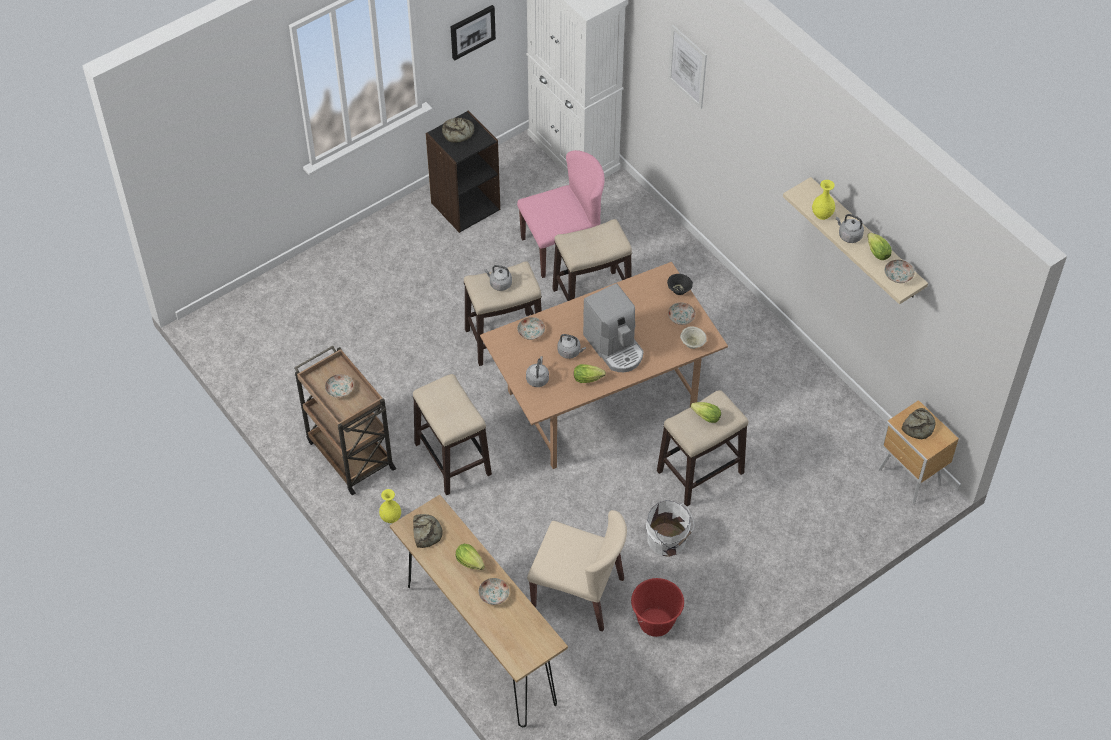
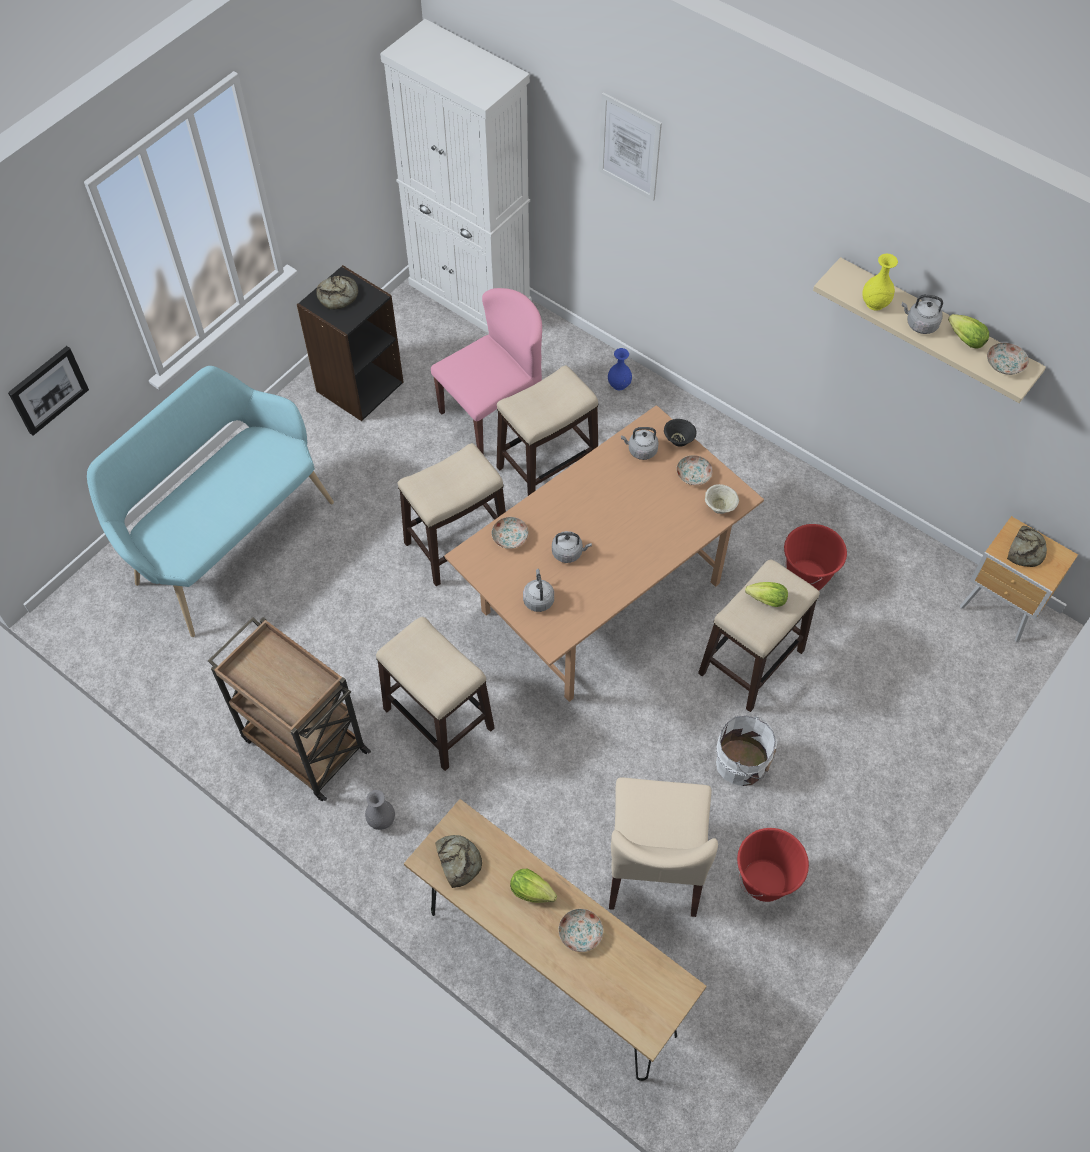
camera: 15 degrees left, 5 degrees up
plate [325,374,354,398] -> none
yellow vase [379,489,401,523] -> grey vase [365,790,395,830]
picture [451,5,496,61] -> picture moved to [8,346,89,436]
grey kettle [484,265,512,291] -> grey kettle moved to [621,427,659,460]
beige chair [527,510,627,632] -> beige chair turned 90 degrees clockwise [609,777,718,917]
lettuce [574,364,606,383] -> none
coffee machine [583,283,644,372] -> none
none -> turquoise bench [87,366,334,637]
none -> blue vase [608,348,632,390]
none -> red bucket [784,524,847,591]

